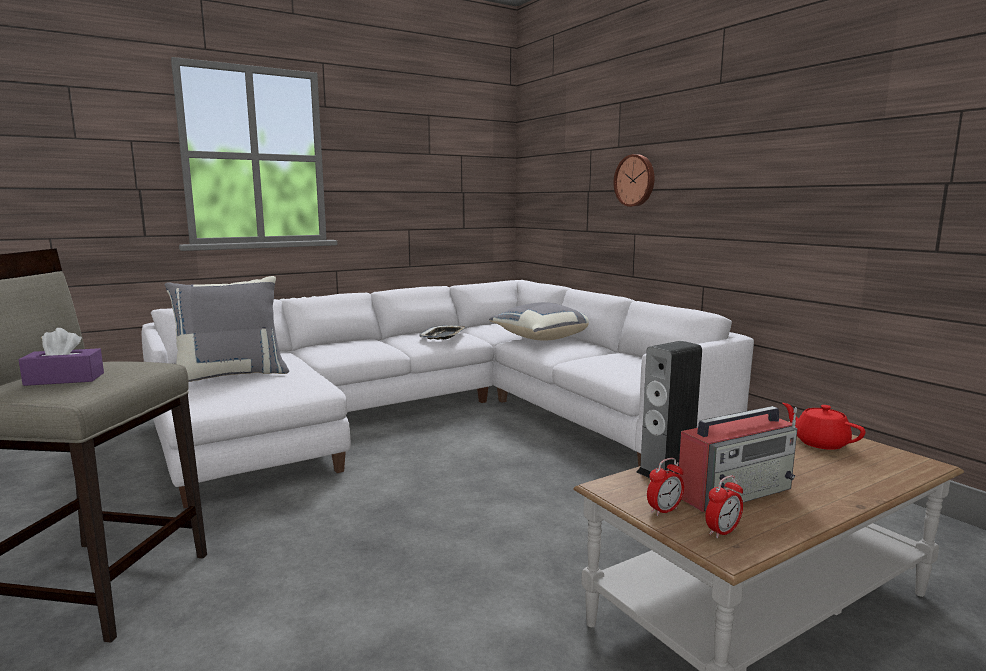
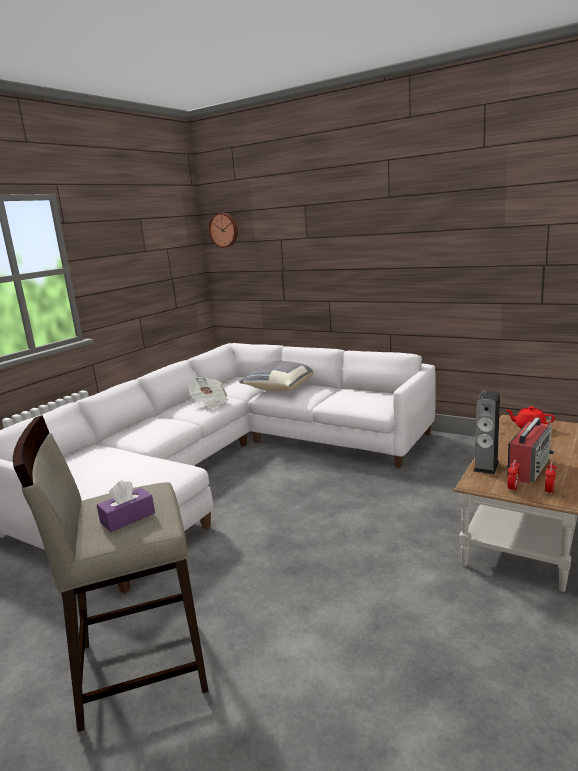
camera: 25 degrees left, 5 degrees up
grey pillow [165,276,289,382] -> none
tray [420,325,467,340] -> newspaper [188,377,228,408]
wall clock [614,154,655,207] -> wall clock moved to [209,213,238,248]

